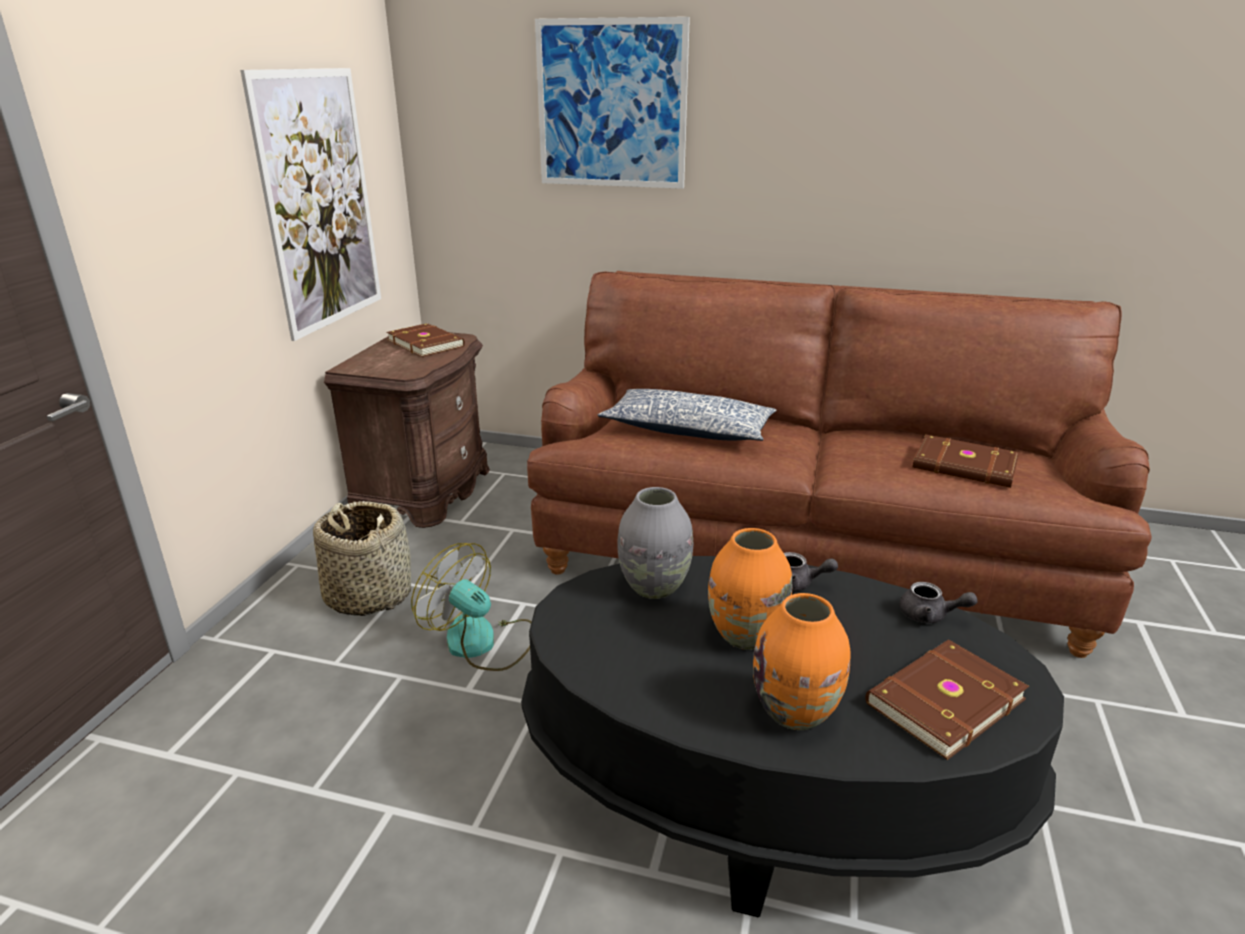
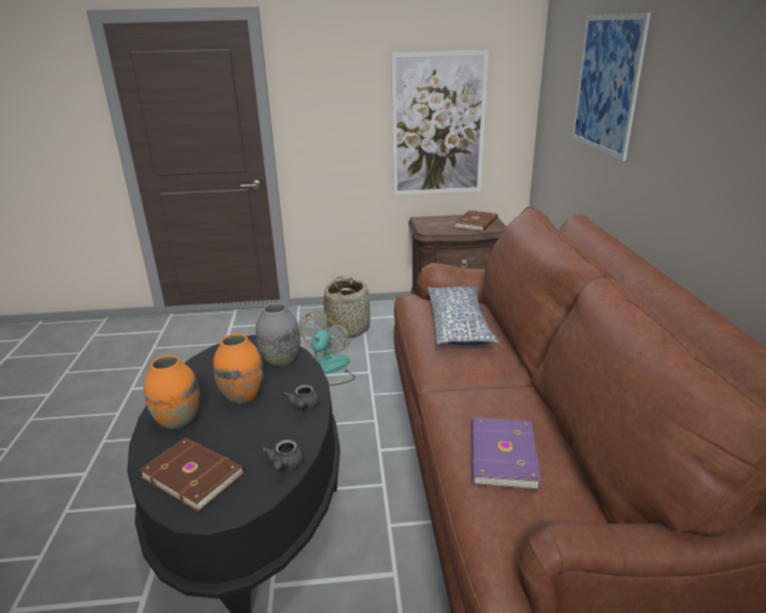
camera: 70 degrees right, 0 degrees up
brown book [912,435,1019,488] -> purple book [471,417,541,490]

